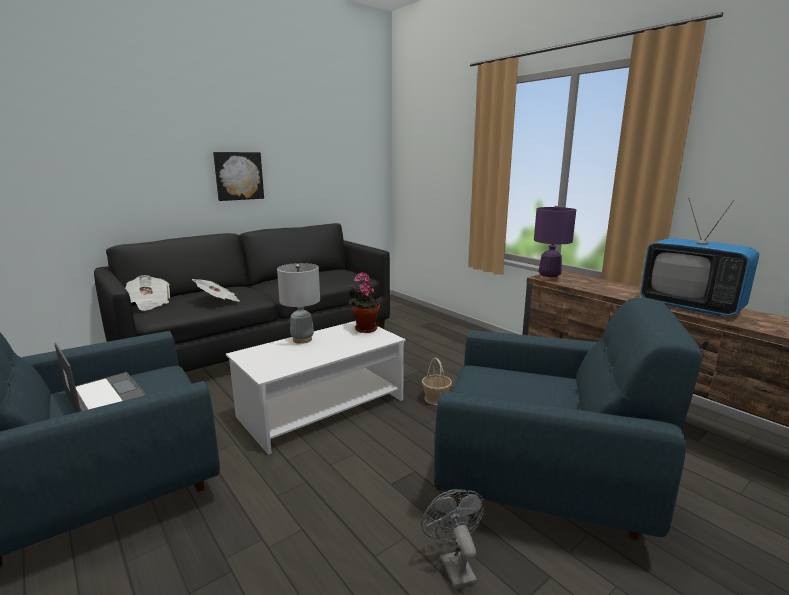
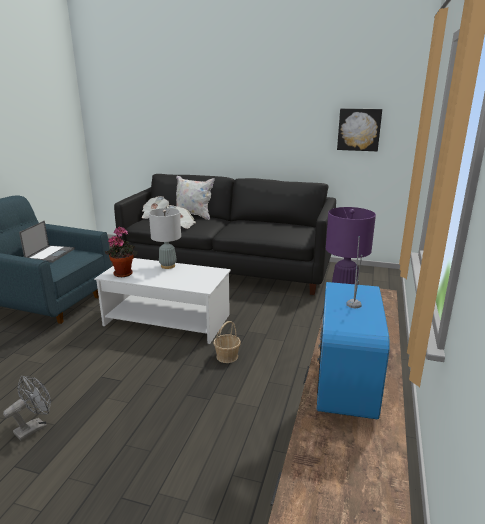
camera: 55 degrees right, 5 degrees up
picture [213,152,264,201] -> picture moved to [337,108,382,151]
potted plant [348,272,380,333] -> potted plant moved to [105,227,137,277]
blue armchair [434,298,702,540] -> none
none -> white pillow [176,175,215,220]

